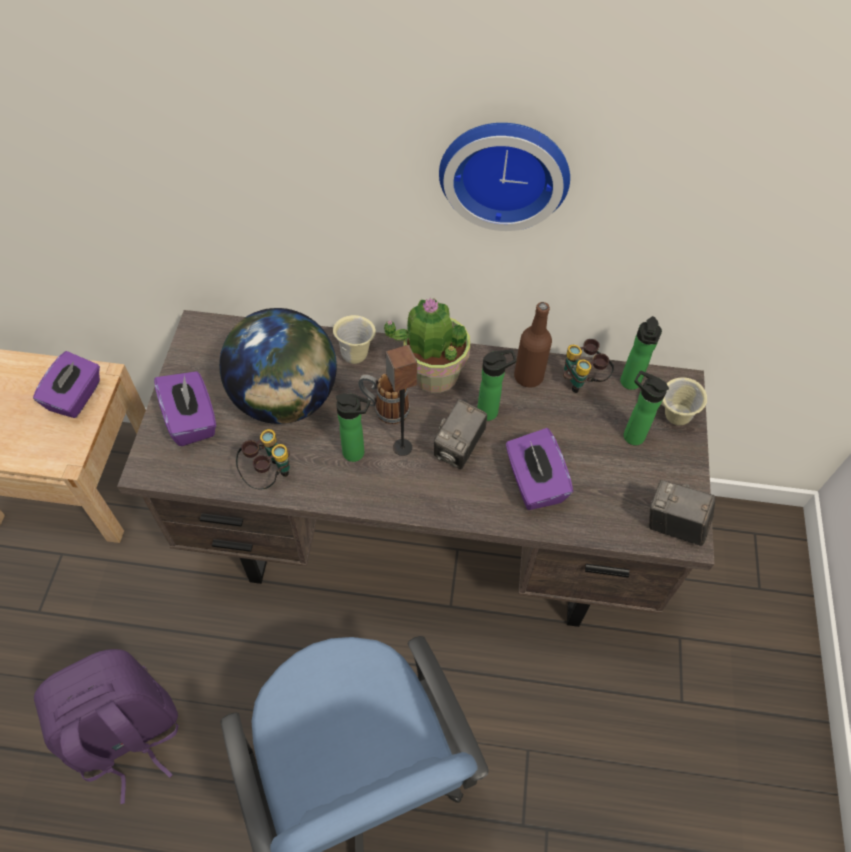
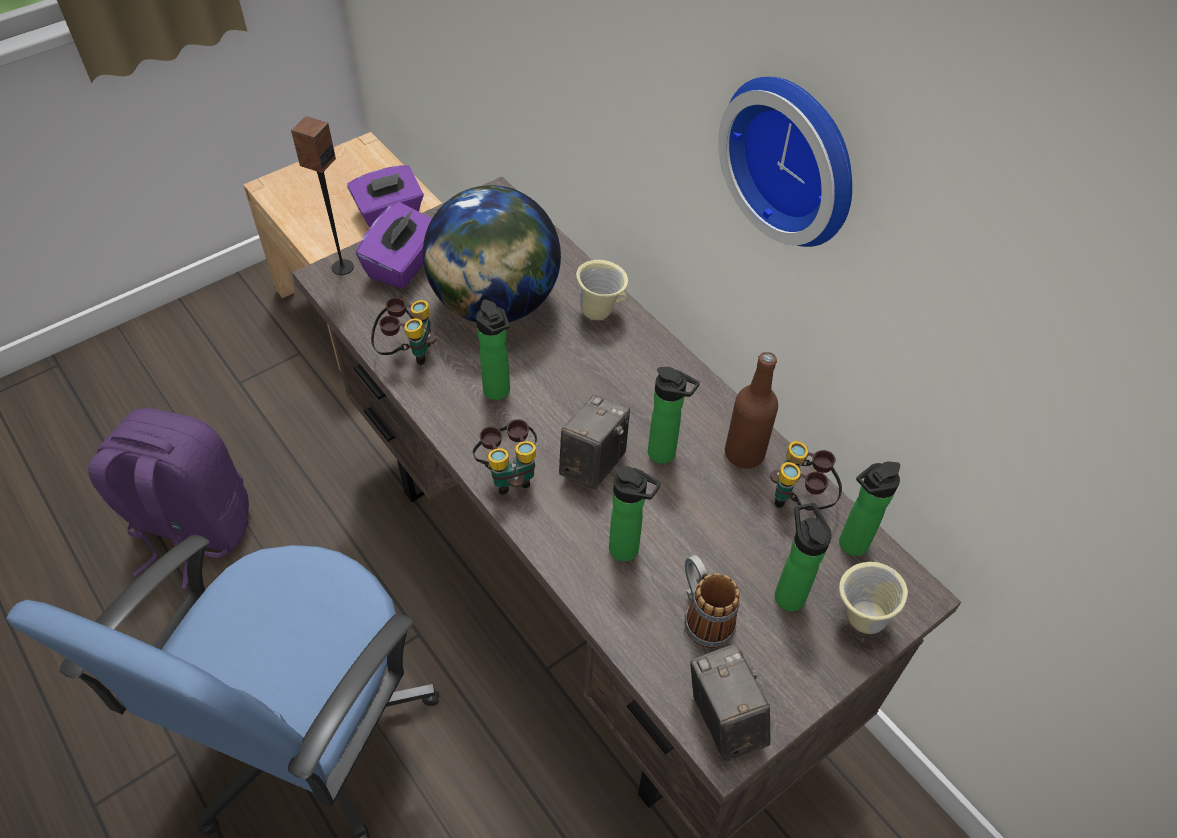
camera: 45 degrees right, 5 degrees down
mug [358,374,410,424] -> mug moved to [684,555,740,648]
potted plant [384,297,470,393] -> none
speaker [386,345,417,456] -> speaker moved to [291,116,354,275]
camera [434,399,487,469] -> camera turned 135 degrees clockwise [559,395,630,490]
purple tissue box [506,428,573,510] -> bottle [609,466,661,562]
none -> binoculars [472,419,537,495]

